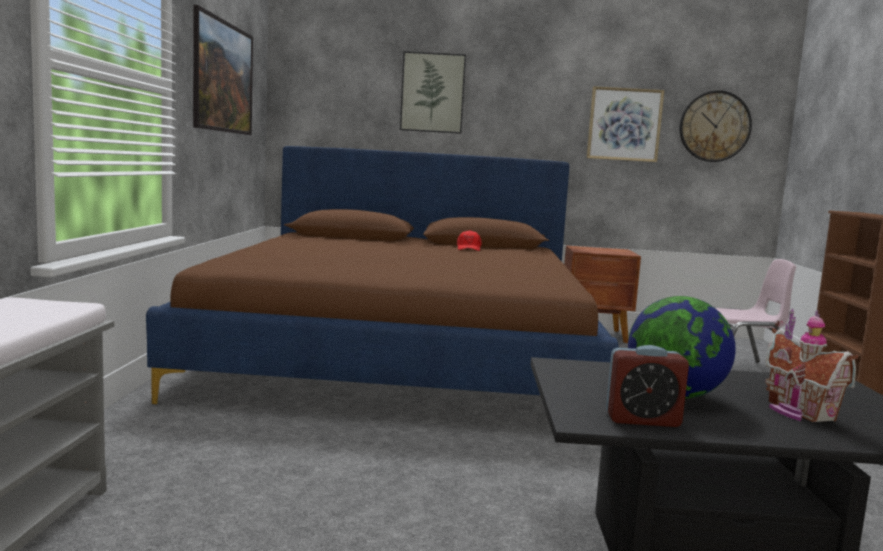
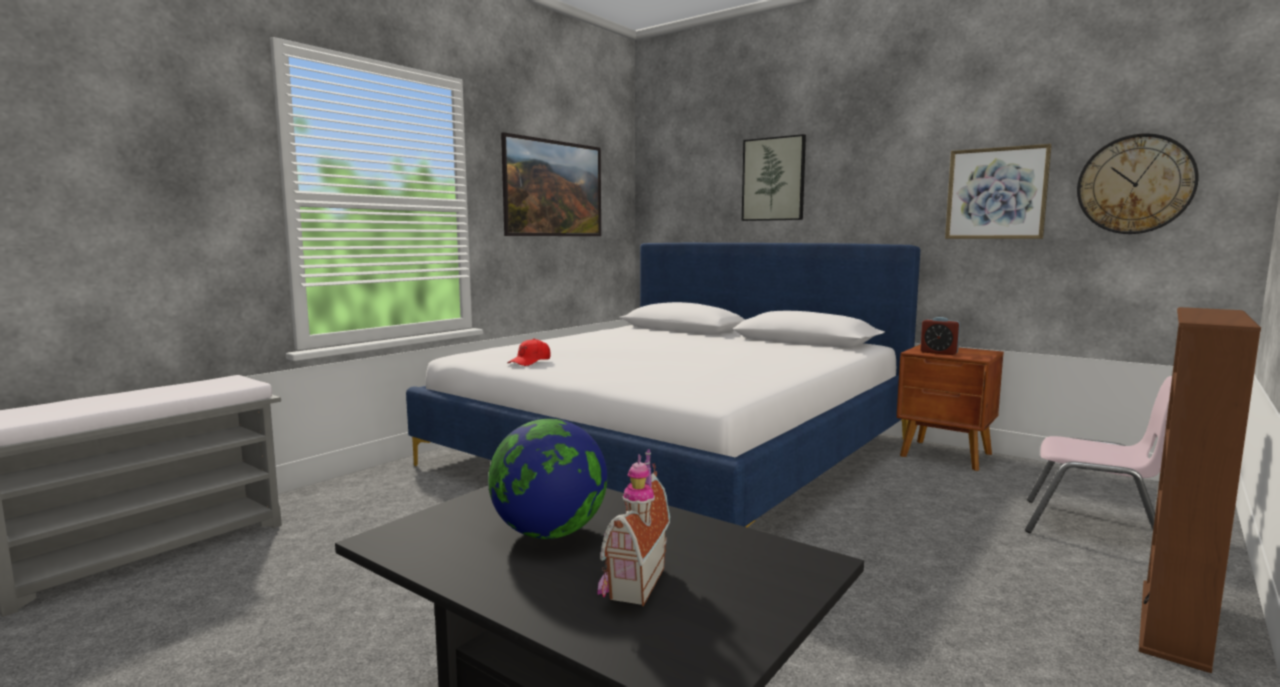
camera: 35 degrees right, 0 degrees up
brown bed [146,146,619,404] -> white bed [406,243,920,527]
red cap [457,230,482,251] -> red cap moved to [508,338,551,366]
alarm clock [606,345,689,427] -> alarm clock moved to [920,317,960,355]

